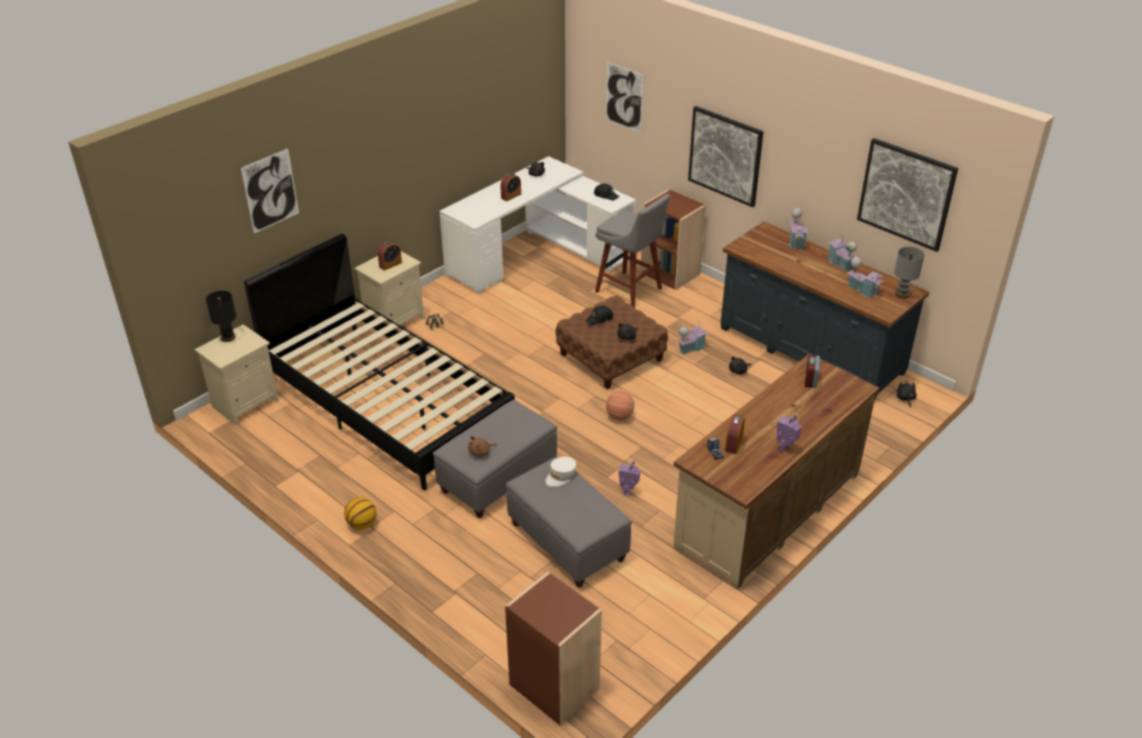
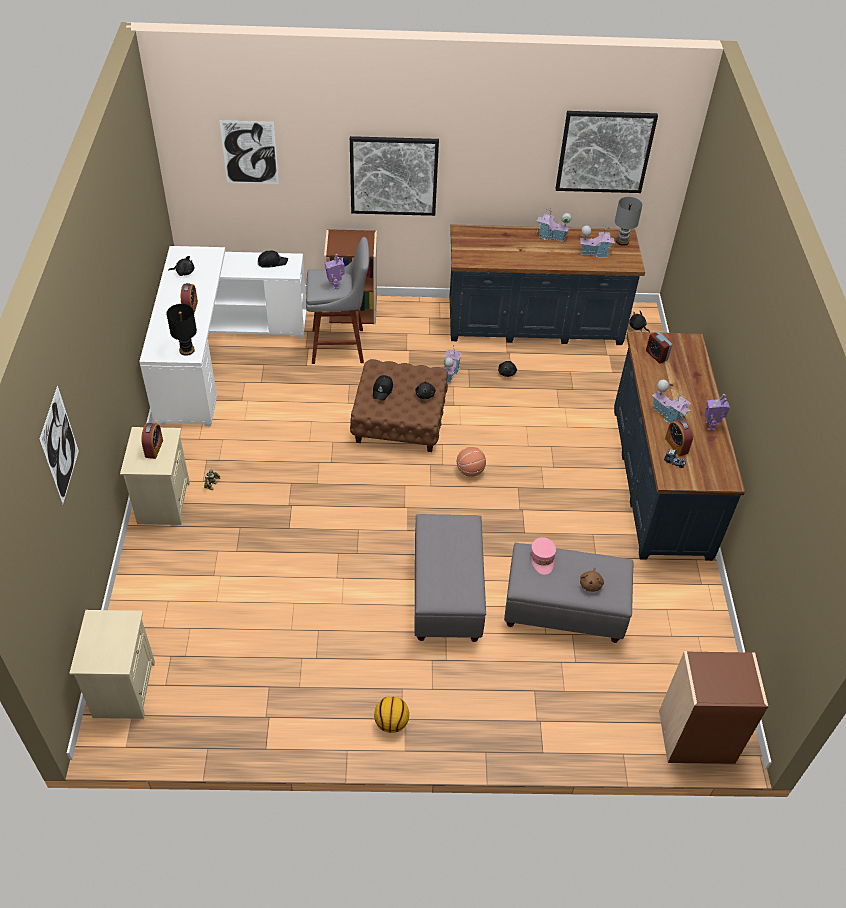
camera: 45 degrees left, 10 degrees up
black table lamp [206,291,236,342] -> black table lamp moved to [166,304,197,356]
black bed [244,234,515,490] -> none
brown plush toy [468,436,497,457] -> brown plush toy moved to [580,567,604,592]
white cap [546,457,576,487] -> pink cap [531,537,556,575]
toy robot [618,461,640,496] -> toy robot moved to [325,254,345,290]
beige dresser [674,353,879,590] -> blue dresser [614,332,745,561]
toy house [789,208,808,251] -> toy house moved to [652,380,691,423]

